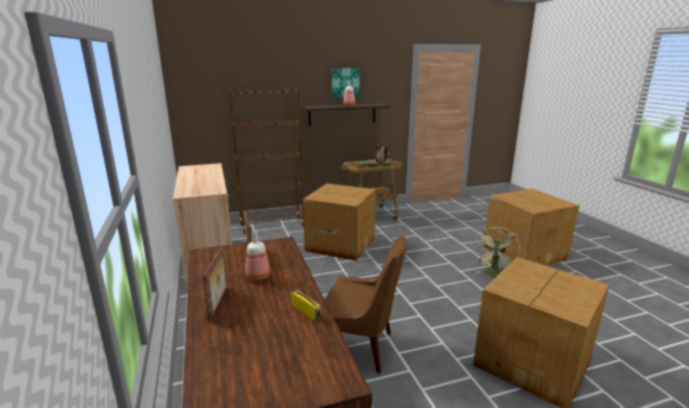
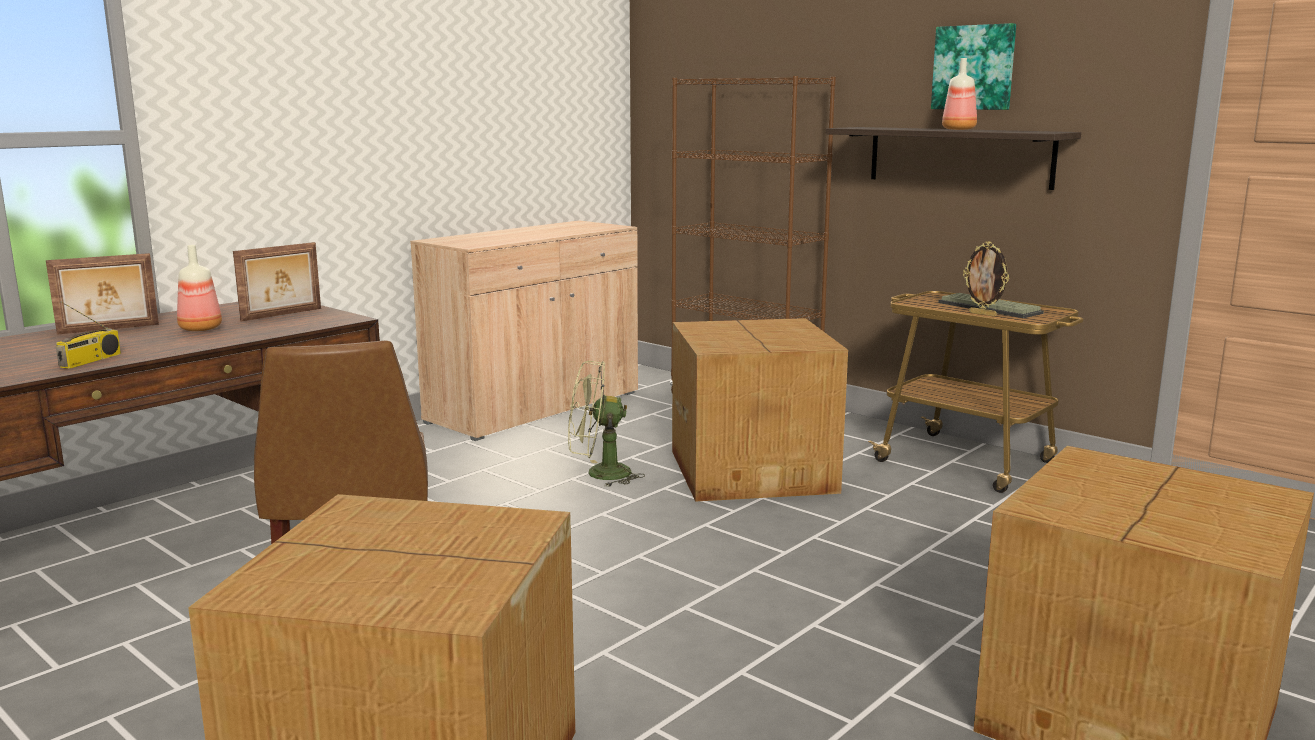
camera: 60 degrees right, 5 degrees down
green fan [474,227,520,277] -> green fan moved to [568,361,645,487]

